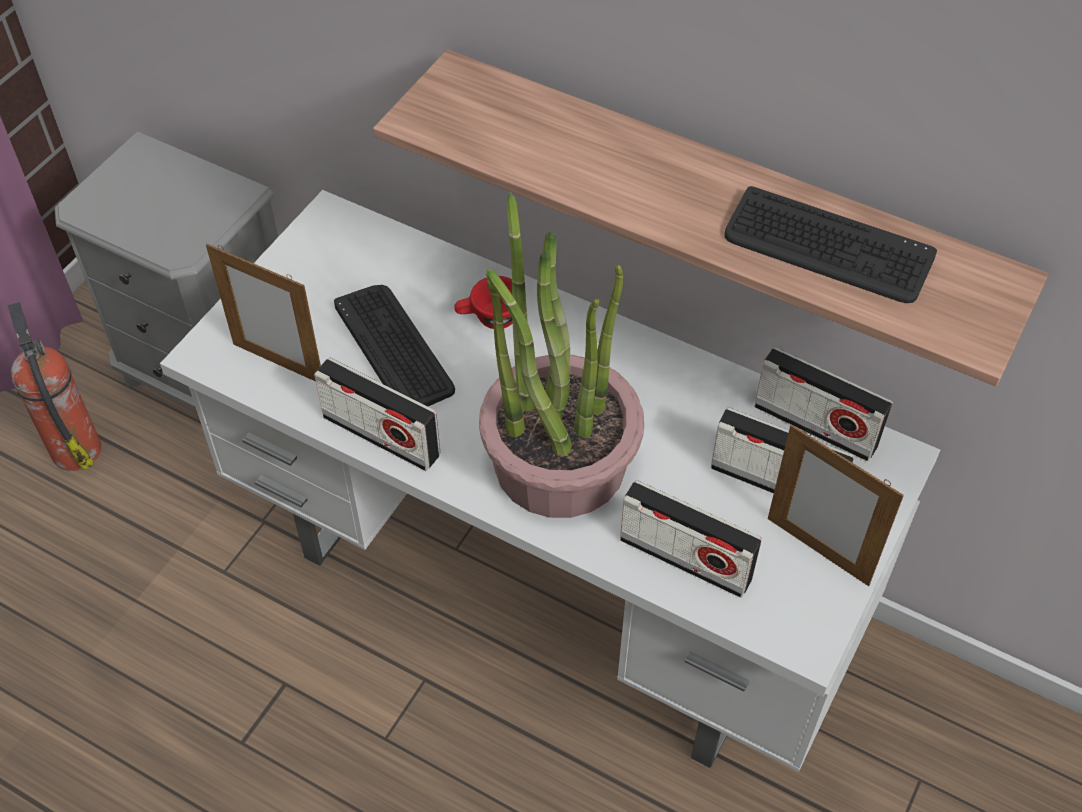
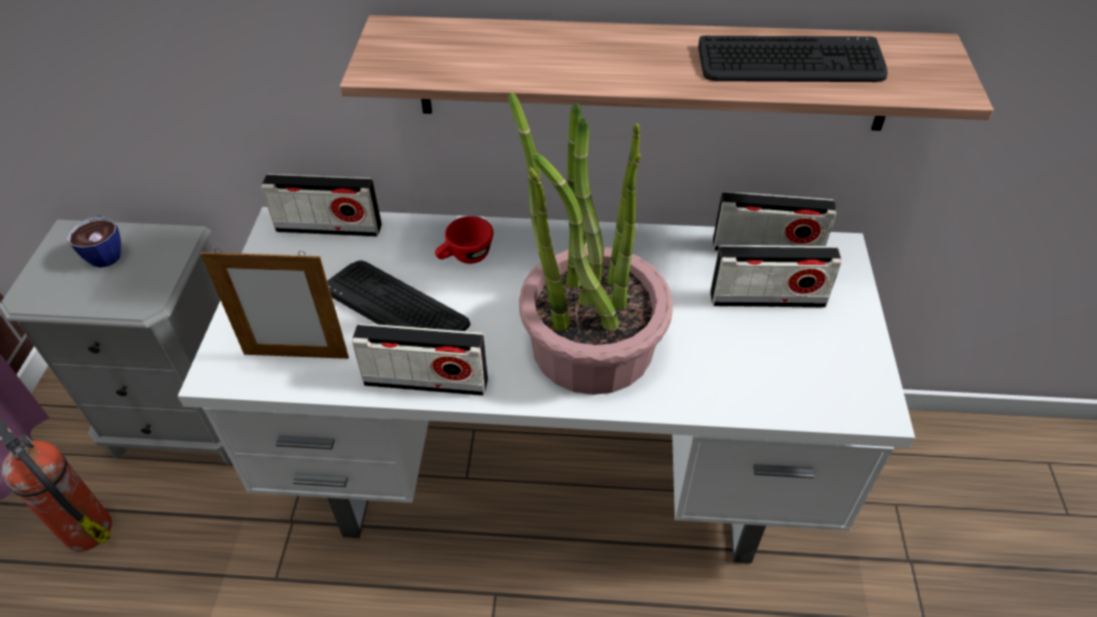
camera: 25 degrees left, 5 degrees down
radio [620,480,762,598] -> radio moved to [261,173,382,237]
picture frame [768,424,904,586] -> none
none -> cup [67,216,121,268]

